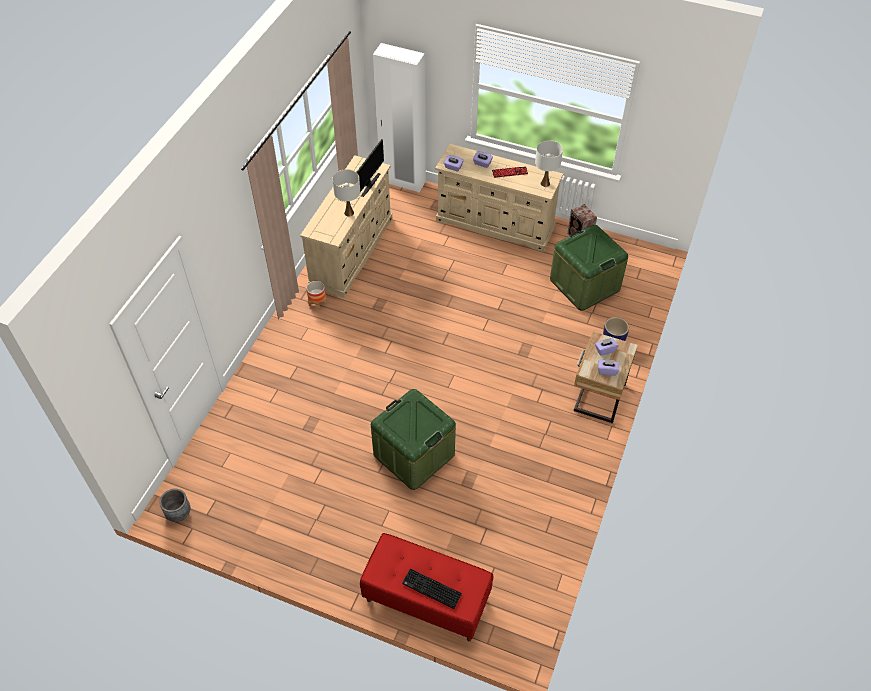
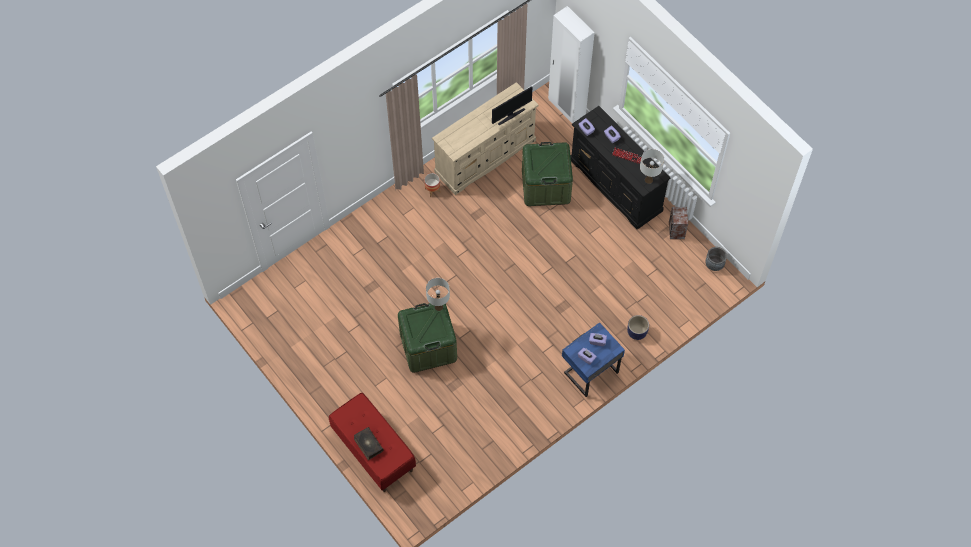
camera: 30 degrees right, 10 degrees up
grey planter [159,488,191,522] -> grey planter moved to [705,247,727,271]
white table lamp [332,169,360,216] -> white table lamp moved to [426,278,450,311]
keyboard [402,569,462,609] -> book [354,427,384,460]
beige dresser [435,144,563,252] -> black dresser [570,106,671,230]
green storage box [550,225,628,311] -> green storage box moved to [522,142,573,206]
beige nightstand [574,332,638,423] -> blue nightstand [562,322,625,397]

